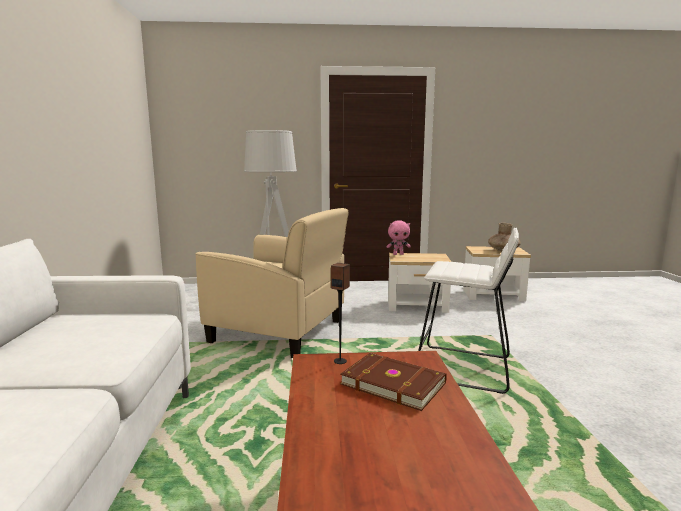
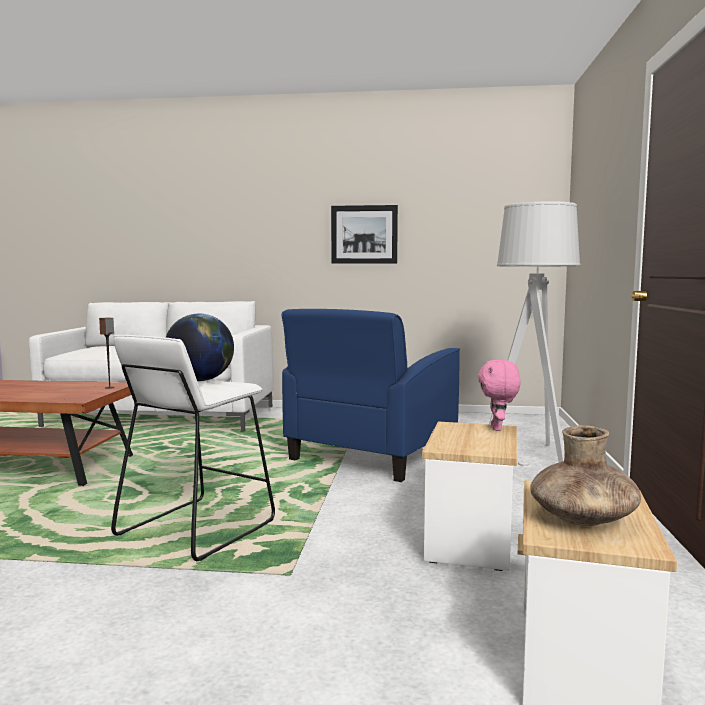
camera: 100 degrees right, 5 degrees down
beige armchair [195,208,349,358] -> blue armchair [282,309,460,482]
brown book [340,353,447,411] -> none
none -> globe [166,314,234,381]
none -> picture [331,205,398,264]

